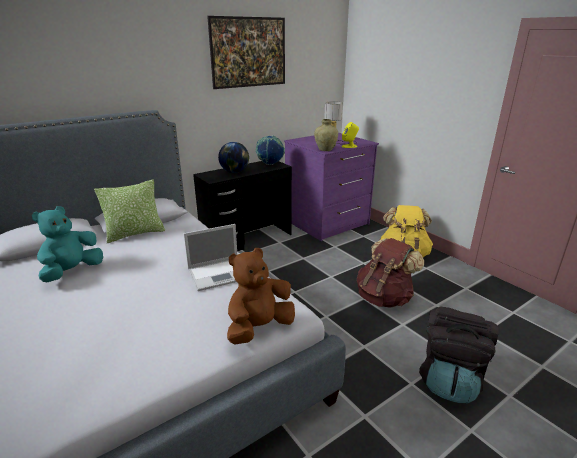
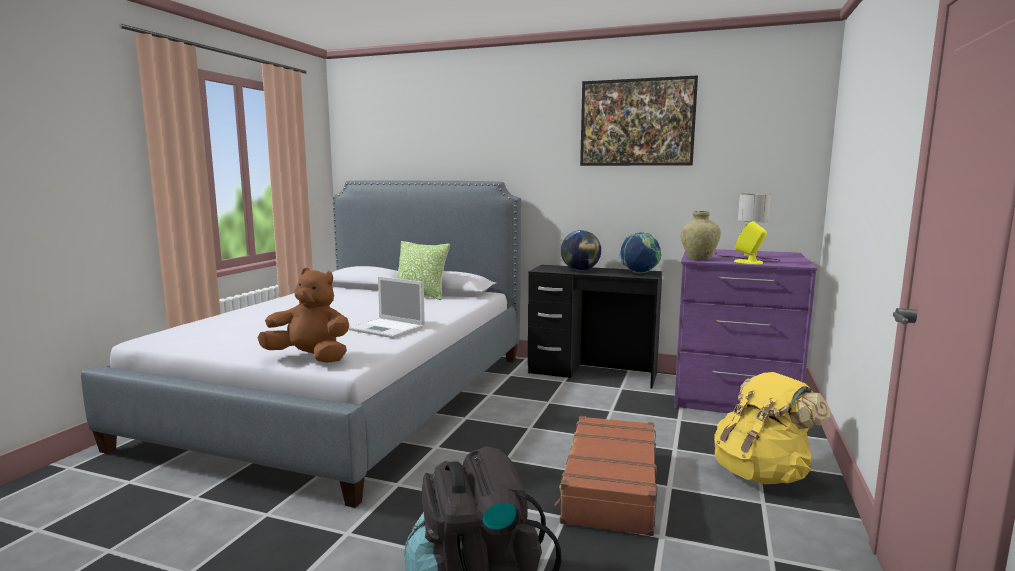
camera: 55 degrees right, 15 degrees down
turquoise plush toy [32,206,103,282] -> none
brown backpack [357,238,424,307] -> brown suitcase [554,416,657,536]

